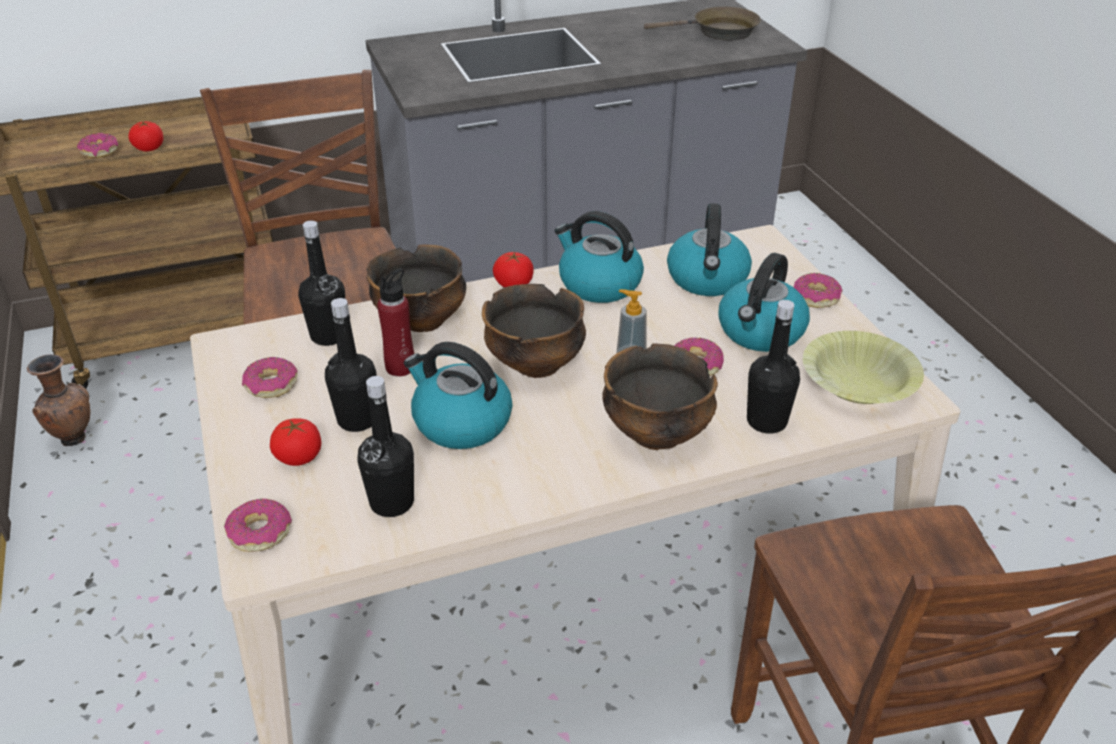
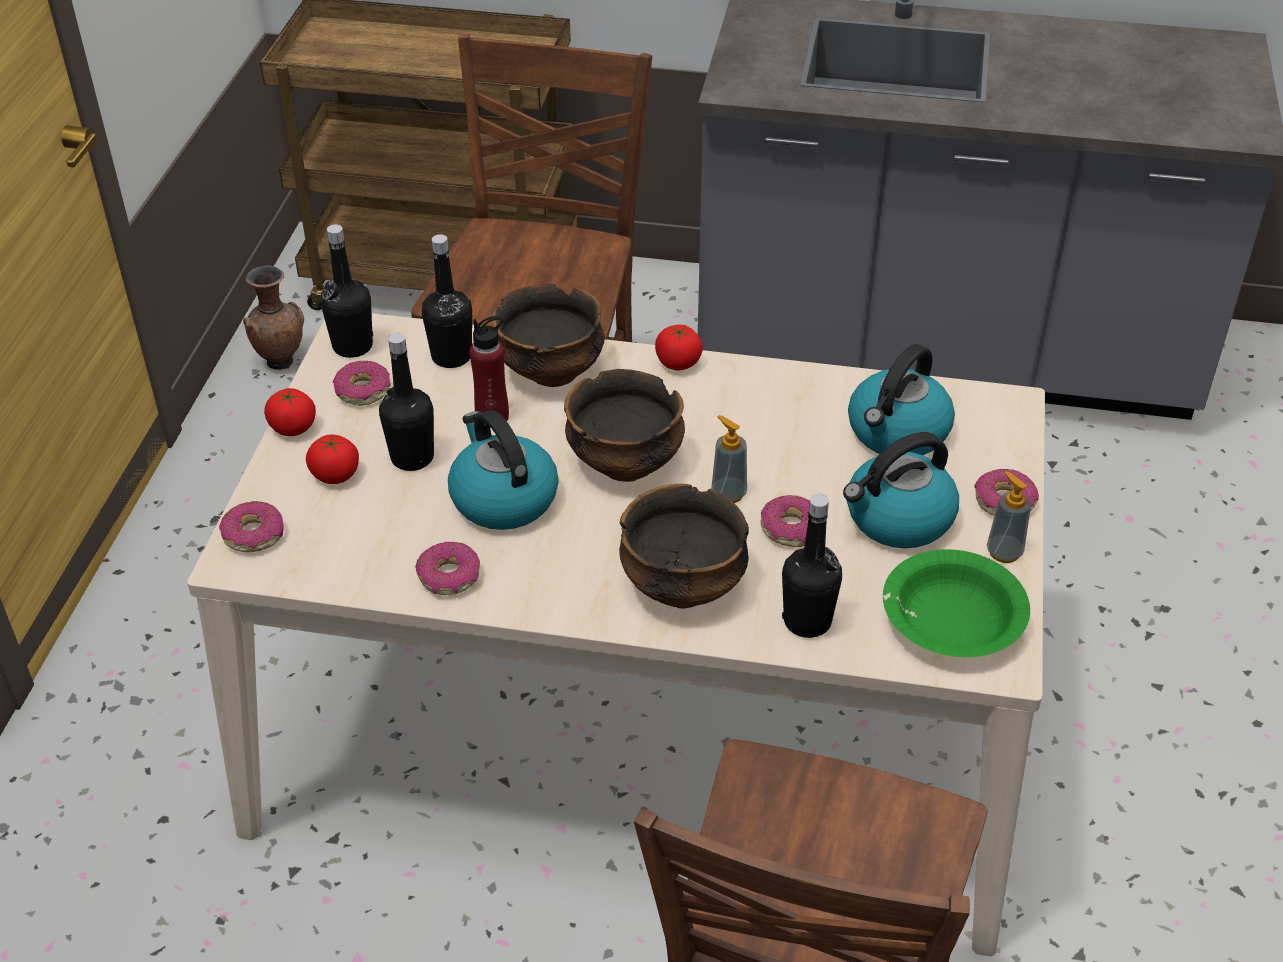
camera: 30 degrees right, 5 degrees up
donut [77,133,118,158] -> donut moved to [415,542,480,595]
tomato [129,121,163,151] -> tomato moved to [264,388,316,436]
black bottle [357,376,414,517] -> black bottle moved to [320,225,373,358]
kettle [554,211,644,303] -> none
brown frying pan [644,7,761,40] -> none
yellow bowl [803,331,924,404] -> green bowl [883,549,1030,657]
none -> soap dispenser [987,471,1031,563]

